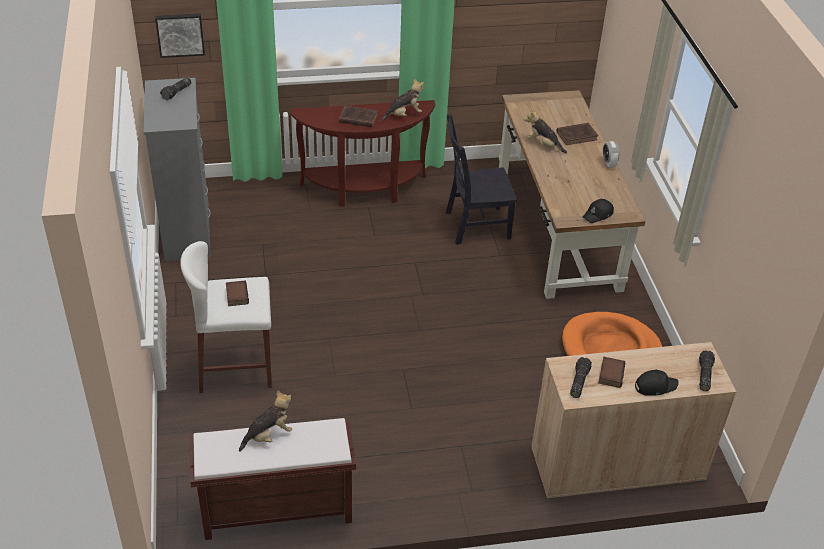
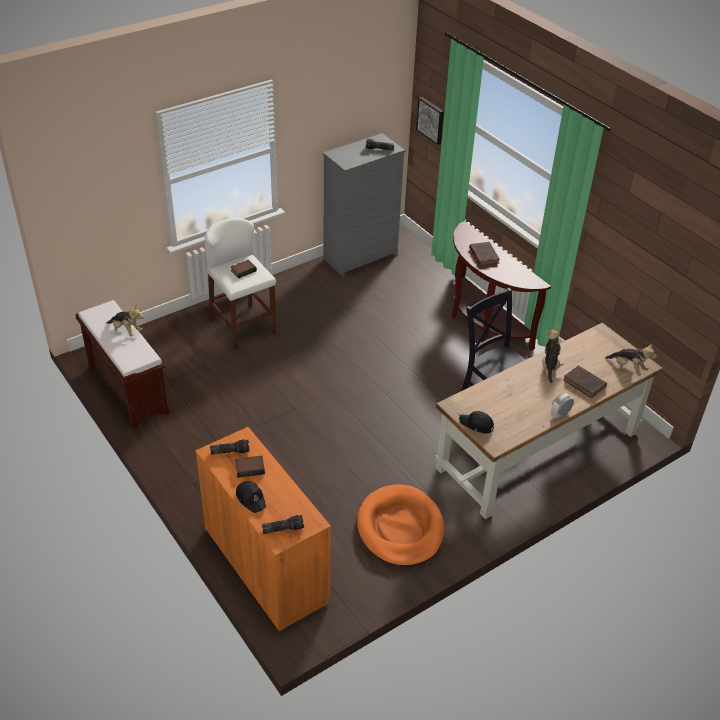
camera: 65 degrees right, 0 degrees up
plush toy [382,78,424,121] -> plush toy moved to [605,343,657,376]
beige cabinet [531,342,736,499] -> orange cabinet [195,427,331,632]

